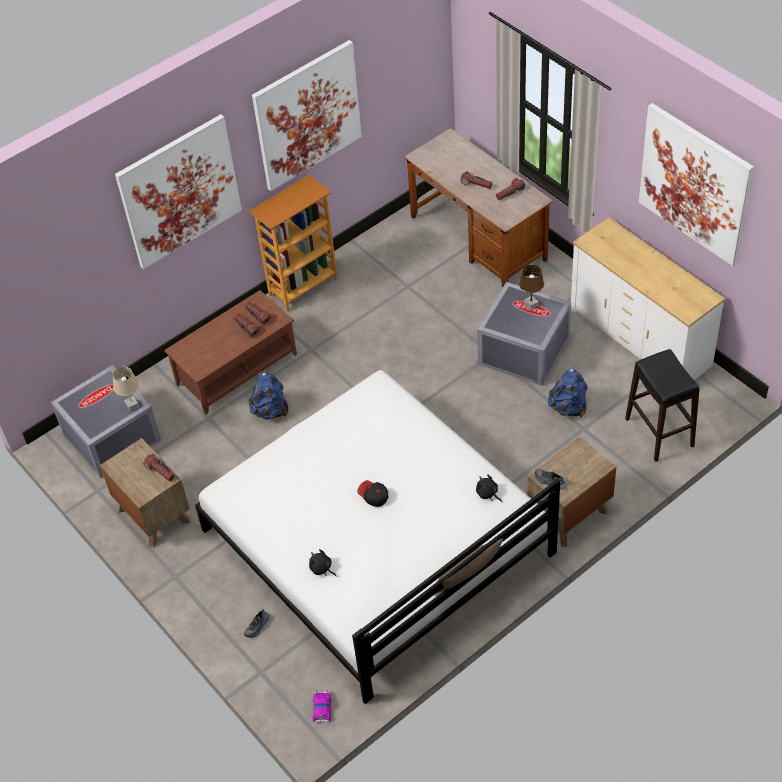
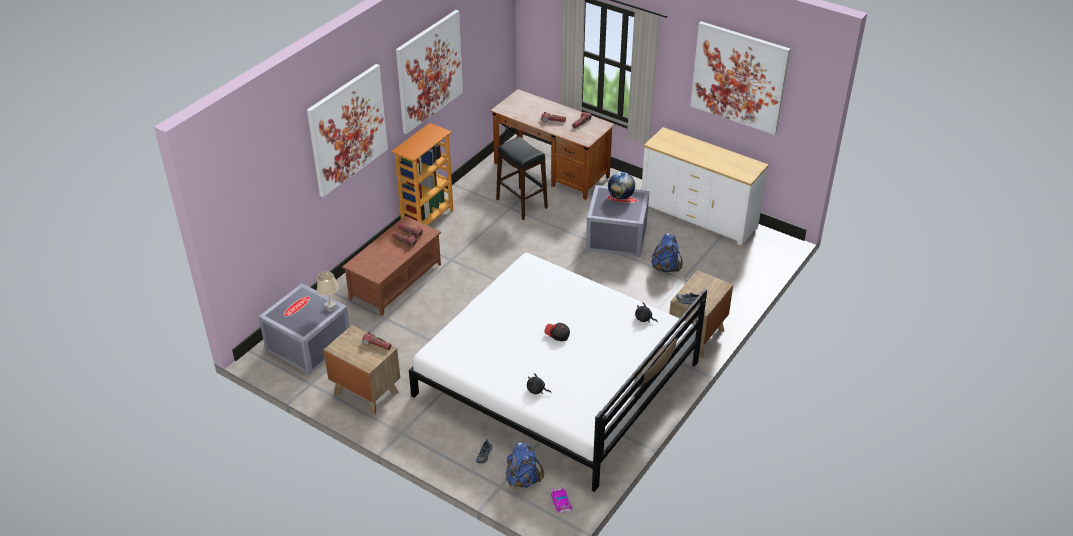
camera: 20 degrees left, 10 degrees down
blue backpack [249,372,288,420] -> blue backpack moved to [506,442,544,488]
brown table lamp [519,265,544,310] -> globe [608,172,635,199]
black stool [625,349,700,462] -> black stool moved to [496,137,548,220]

